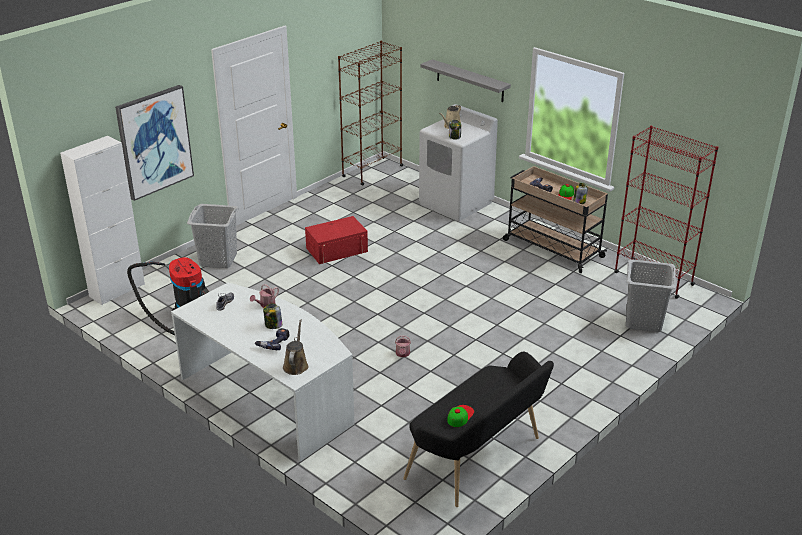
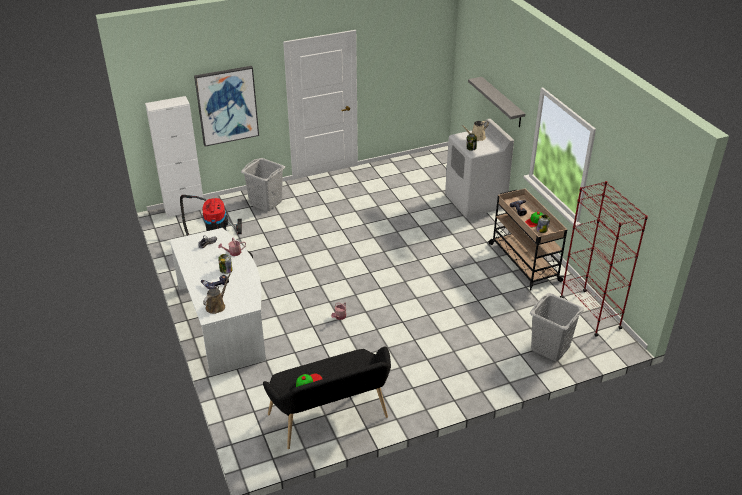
camera: 25 degrees right, 5 degrees up
red storage box [305,216,368,264] -> none
brown bookcase [338,41,404,186] -> none

